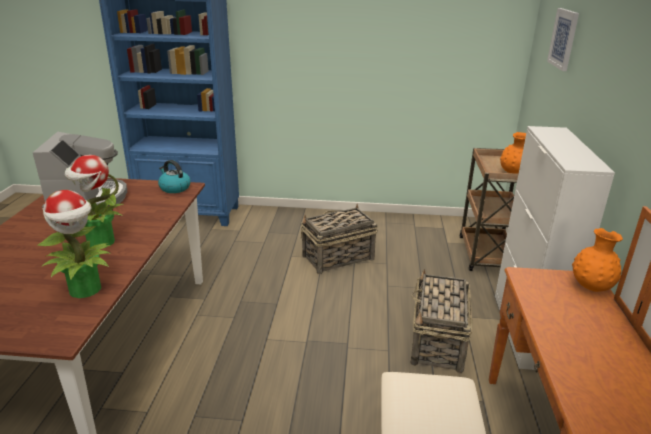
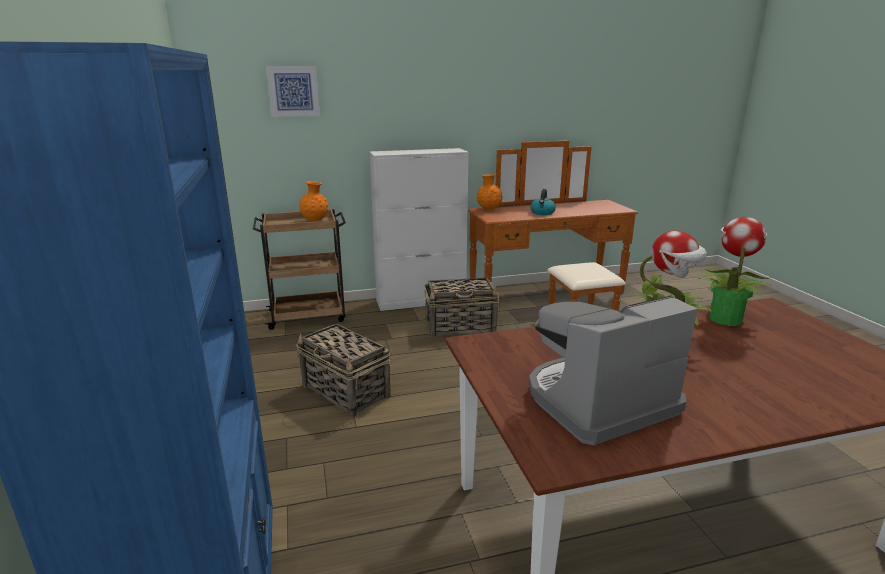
camera: 110 degrees left, 5 degrees down
kettle [158,160,191,193] -> kettle moved to [530,189,556,215]

